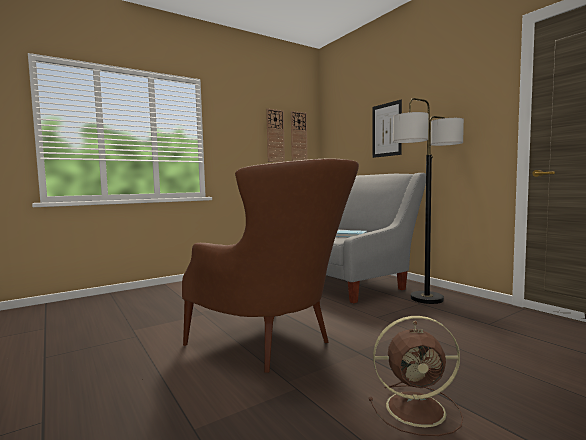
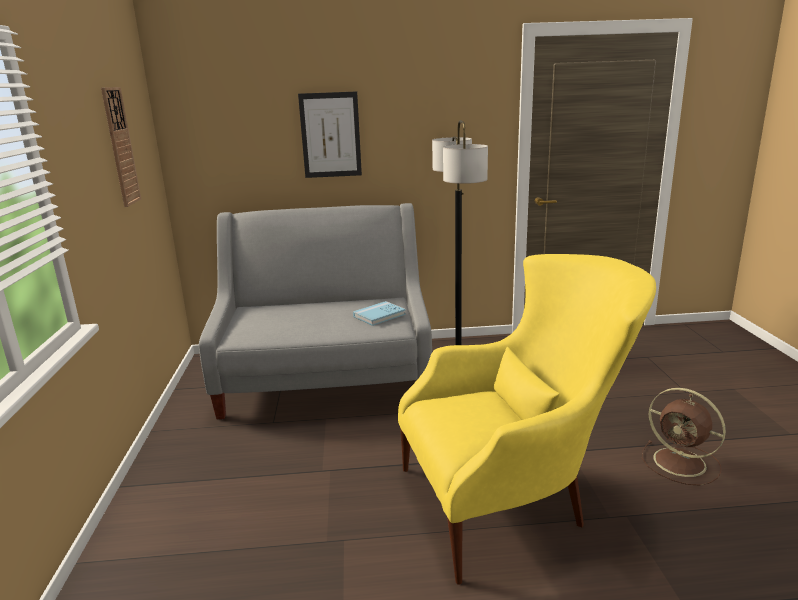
camera: 60 degrees left, 15 degrees up
brown armchair [182,159,359,373] -> yellow armchair [398,254,656,585]
wall clock [291,111,307,161] -> none
brown fan [369,316,463,436] -> brown fan turned 105 degrees clockwise [642,388,726,486]

